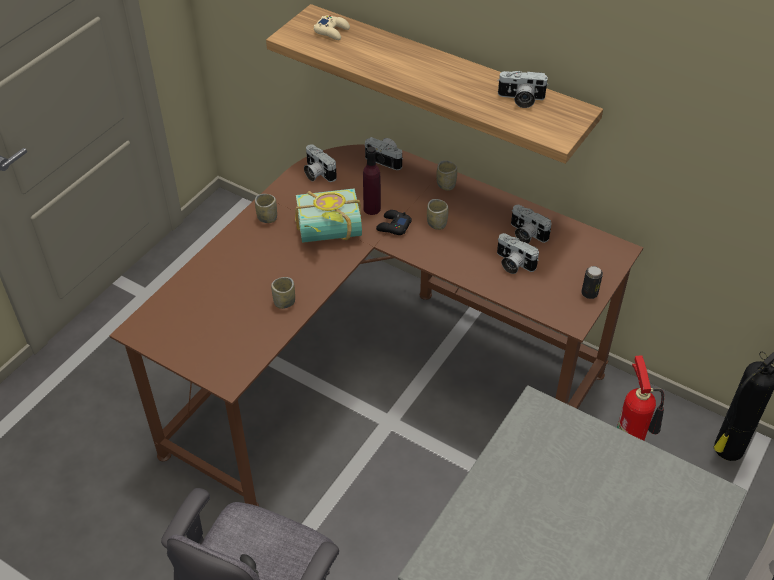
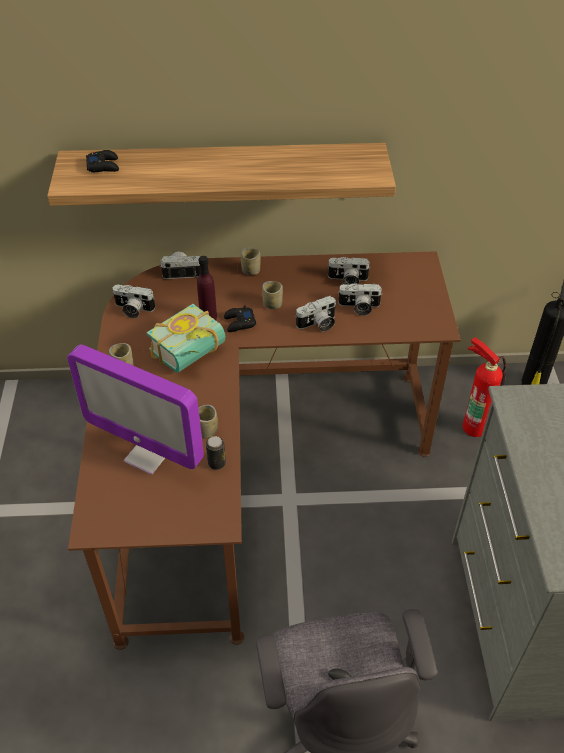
camera: 35 degrees left, 0 degrees up
beige game controller [313,16,350,40] -> black game controller [86,150,119,172]
camera [497,71,549,108] -> camera moved to [295,296,336,332]
can [581,266,603,299] -> can moved to [206,436,226,470]
none -> monitor [67,345,204,475]

